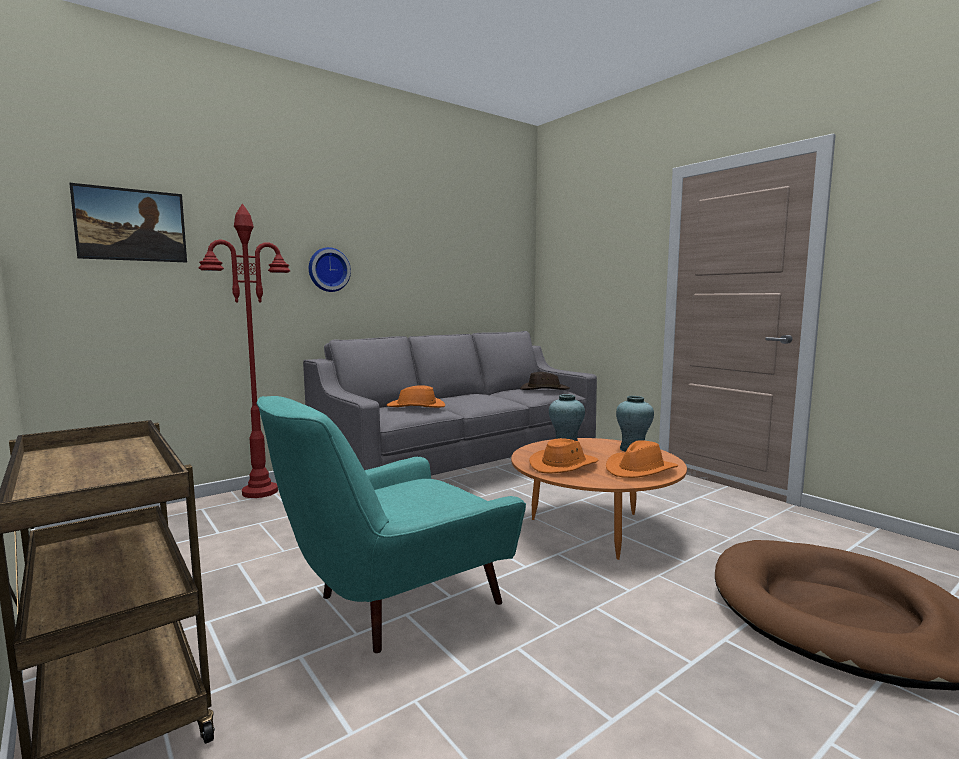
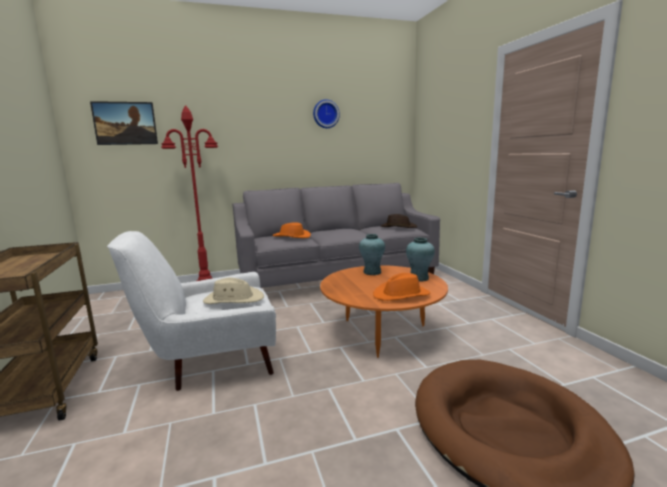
camera: 20 degrees right, 5 degrees up
turquoise armchair [256,396,526,653] -> white armchair [107,231,276,391]
wall clock [309,247,351,292] -> wall clock moved to [313,99,340,128]
orange hat [529,438,598,473] -> none
none -> beige hat [203,278,264,304]

